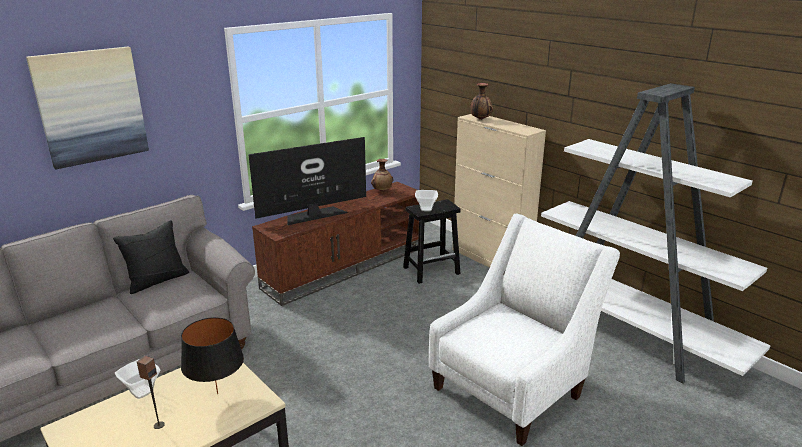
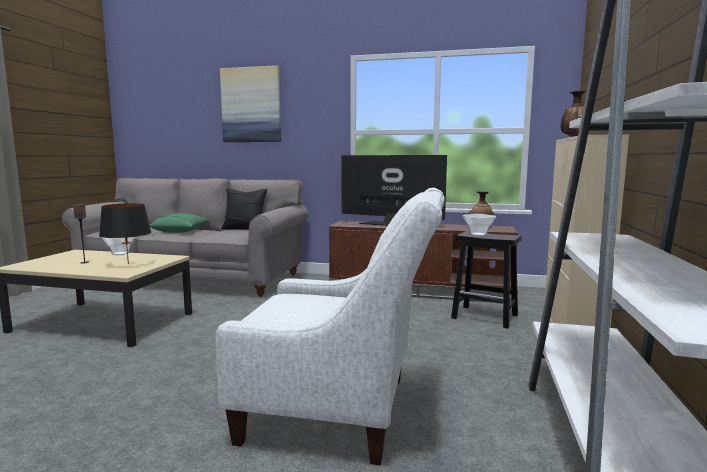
camera: 55 degrees right, 15 degrees down
none -> green pillow [149,213,210,233]

